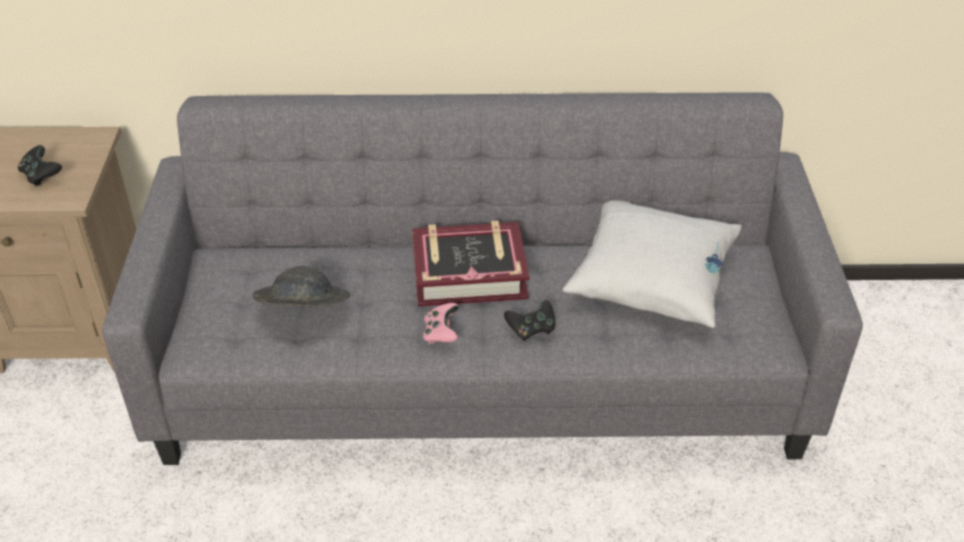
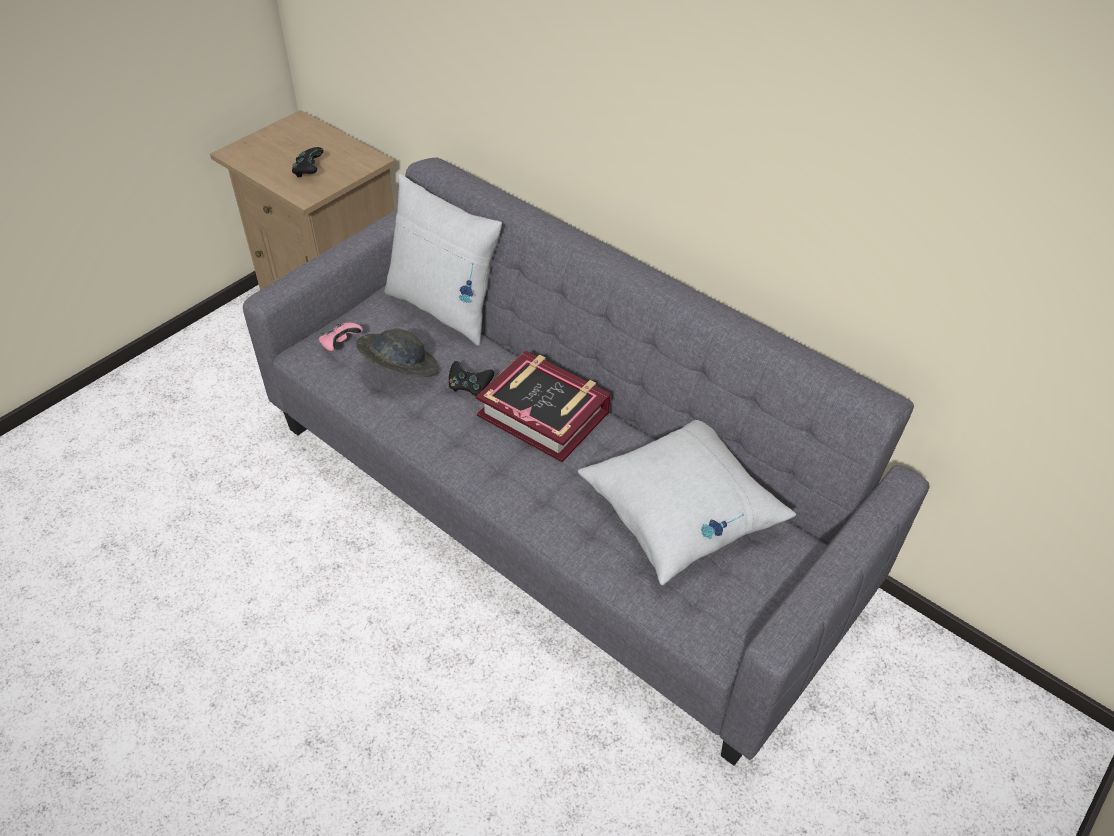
camera: 40 degrees right, 5 degrees up
pink game controller [423,303,459,344] -> pink game controller moved to [319,322,363,351]
black game controller [504,300,555,341] -> black game controller moved to [449,361,494,397]
none -> grey pillow [384,174,502,346]

